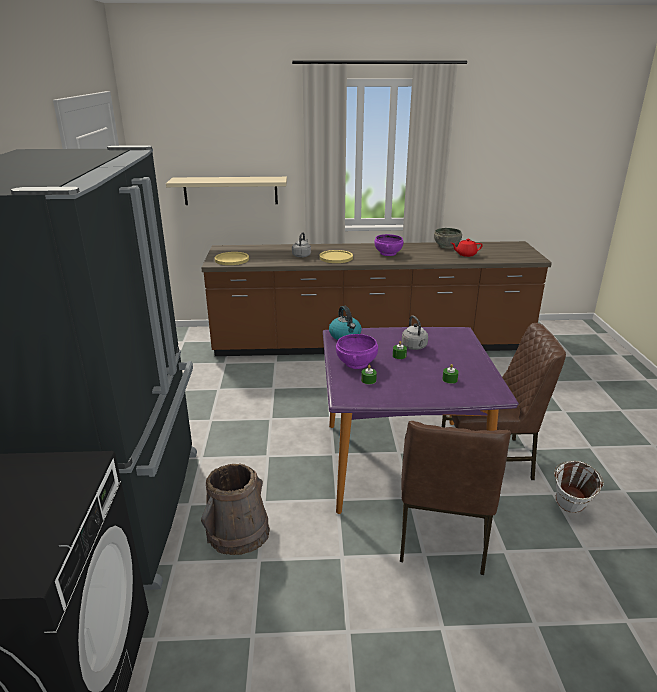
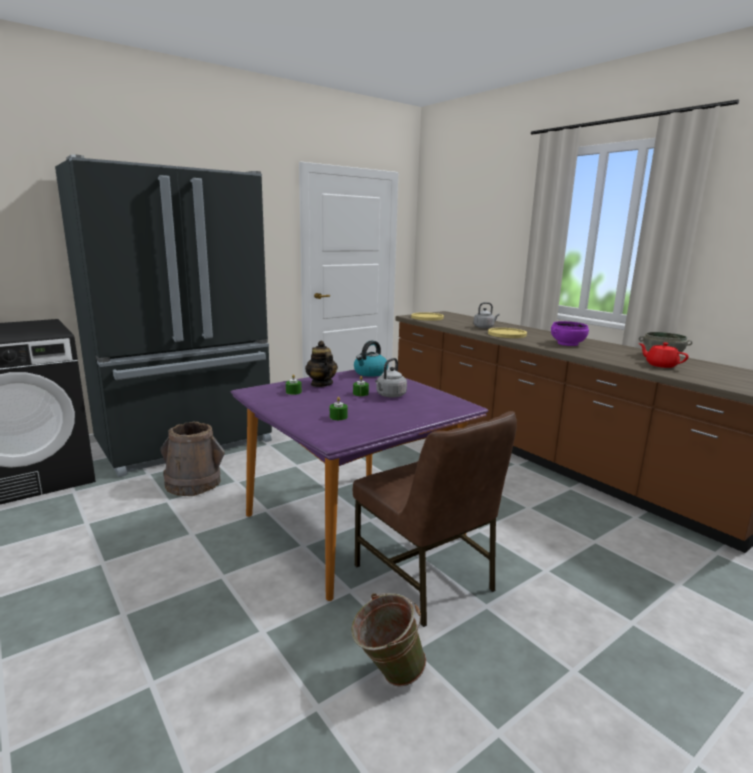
camera: 55 degrees right, 10 degrees down
beige shelf [166,177,287,205] -> none
purple bowl [336,334,378,369] -> teapot [305,341,338,387]
brown chair [400,421,511,575] -> none
white bucket [554,461,604,513] -> green bucket [351,593,426,686]

